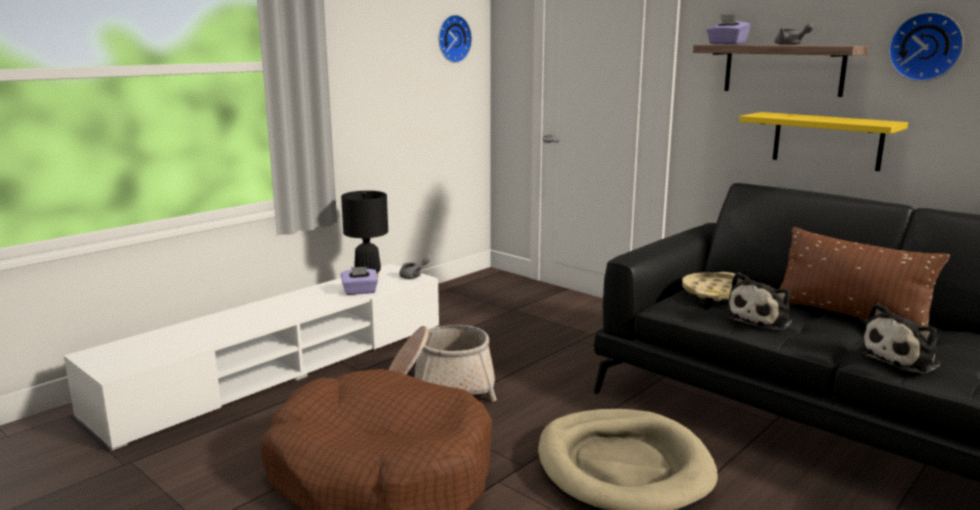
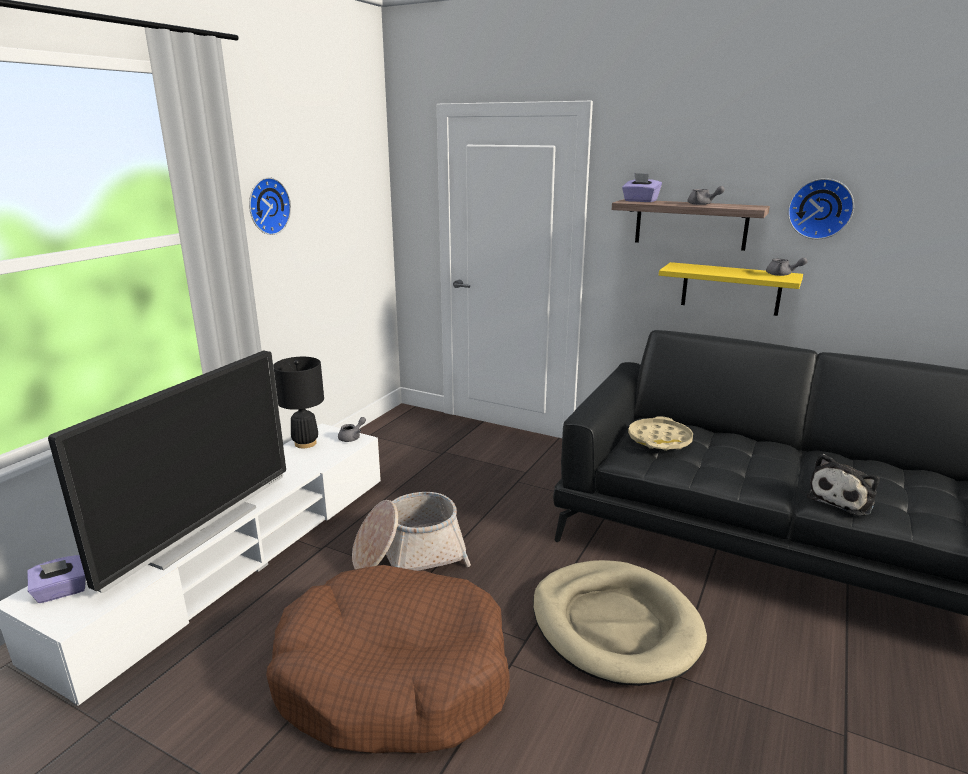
camera: 15 degrees left, 5 degrees up
purple tissue box [341,267,378,295] -> purple tissue box moved to [28,555,86,603]
wall clock [439,15,472,63] -> wall clock moved to [249,177,291,235]
plush toy [725,272,792,330] -> none
brown pillow [780,227,950,327] -> none
none -> television [48,351,286,593]
none -> grey teapot [766,257,808,276]

